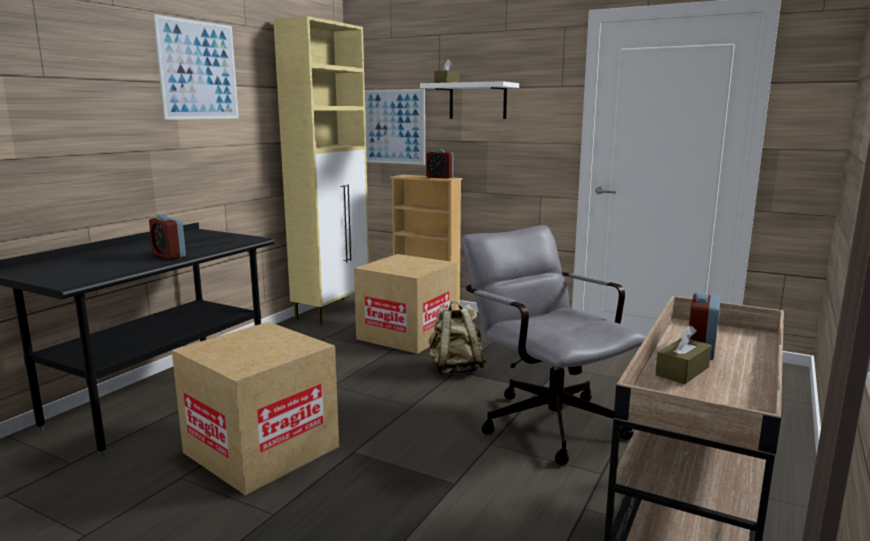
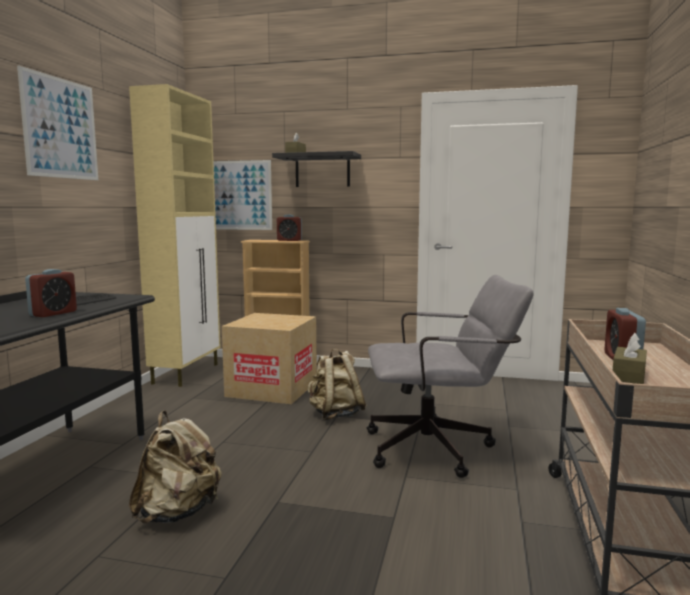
camera: 15 degrees left, 5 degrees down
alarm clock [149,215,186,260] -> alarm clock turned 90 degrees counterclockwise [25,269,77,317]
cardboard box [172,322,339,495] -> beige backpack [129,411,222,524]
white shelf [420,81,519,119] -> black shelf [272,151,361,187]
grey office chair [461,225,646,465] -> grey office chair turned 135 degrees clockwise [367,275,533,478]

